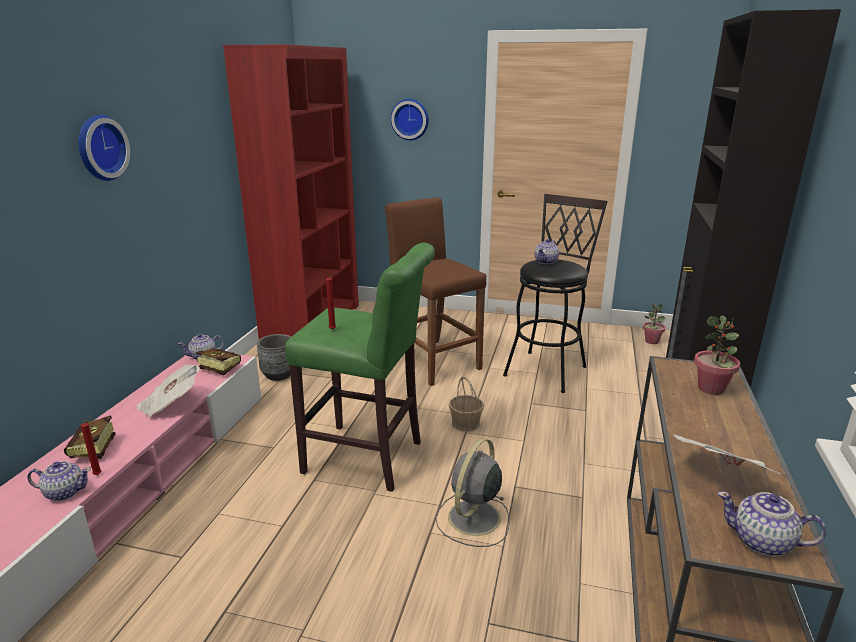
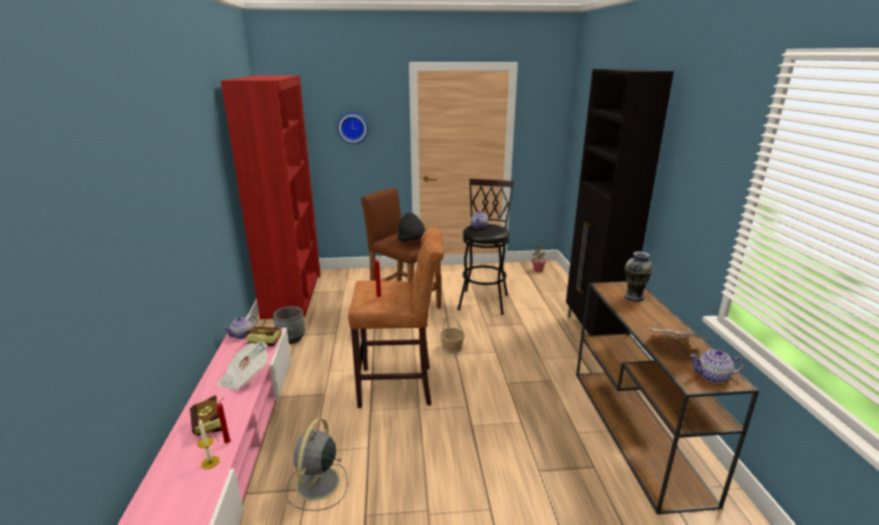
camera: 20 degrees left, 0 degrees up
teapot [27,461,91,501] -> candle [197,418,220,469]
wall clock [78,115,130,181] -> none
green stool [285,243,435,492] -> brown stool [348,226,444,408]
grey fan [436,438,510,547] -> grey fan moved to [285,418,348,511]
potted plant [694,316,740,395] -> vase [624,252,653,302]
none -> black hat [398,213,425,241]

